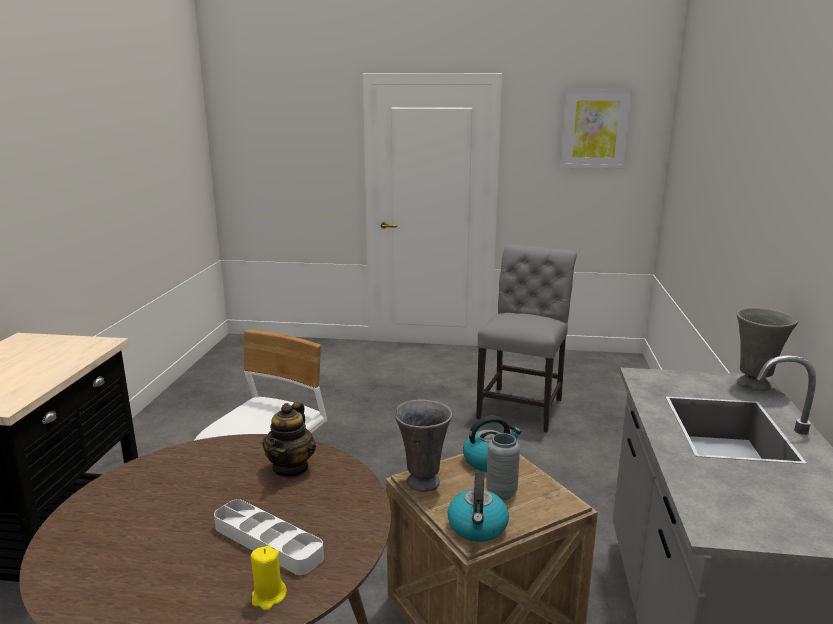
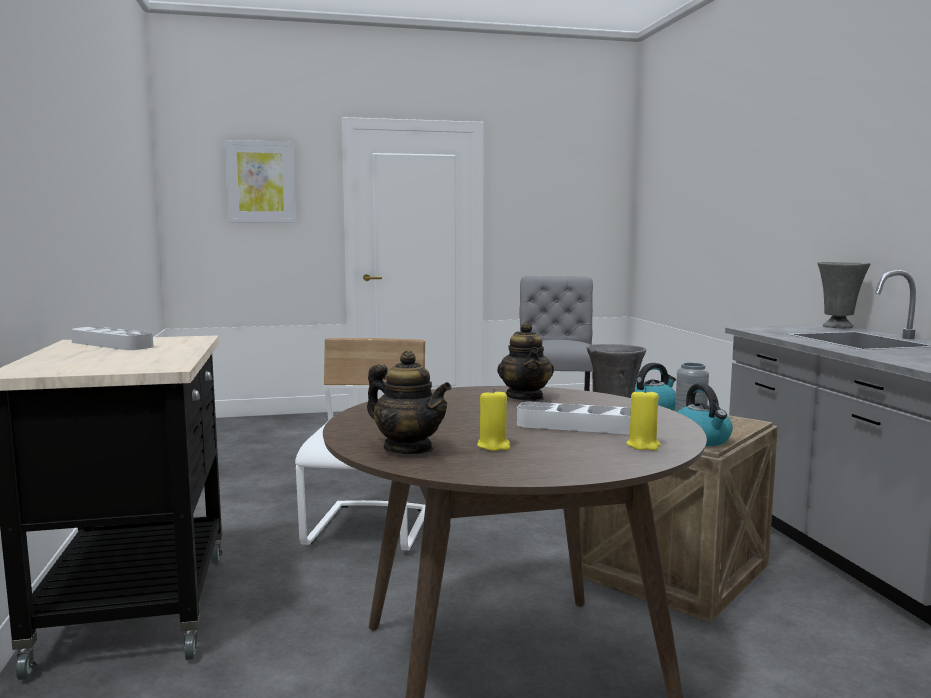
camera: 20 degrees left, 10 degrees down
picture [561,89,632,169] -> picture moved to [224,140,295,223]
none -> grey tray [71,326,154,350]
none -> teapot [367,351,451,454]
none -> yellow candle [477,388,510,451]

